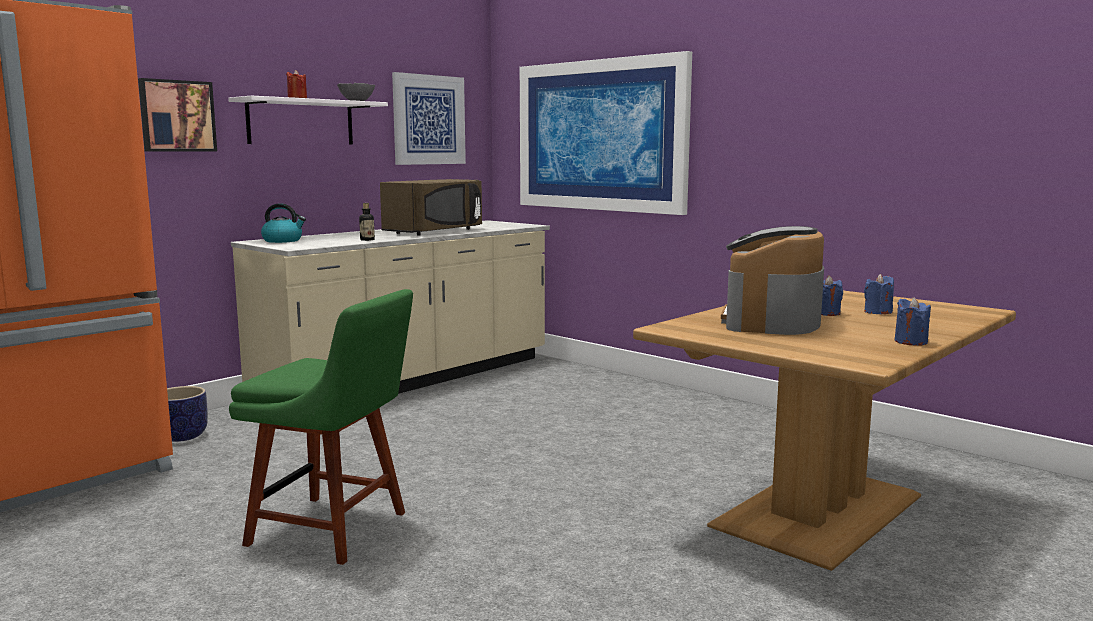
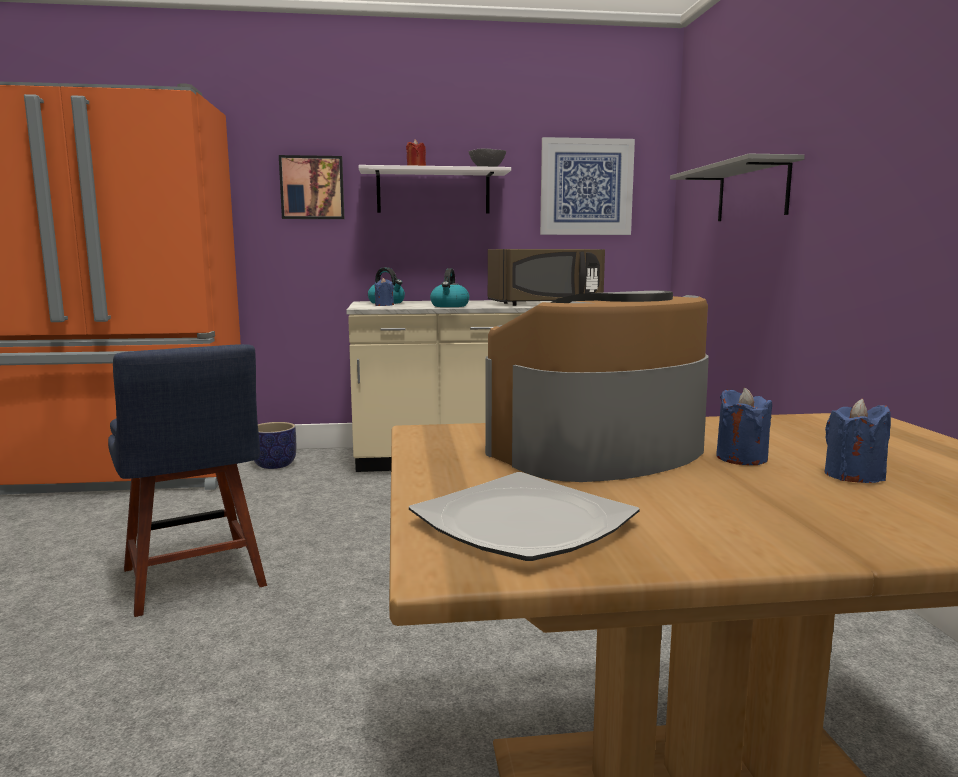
camera: 40 degrees right, 0 degrees up
green chair [229,289,413,565] -> blue chair [108,344,267,617]
bottle [359,203,375,241] -> kettle [430,268,469,307]
picture [520,51,692,215] -> grey shelf [670,154,805,221]
blue candle [895,297,931,345] -> blue candle moved to [374,278,394,306]
none -> plate [409,472,640,561]

